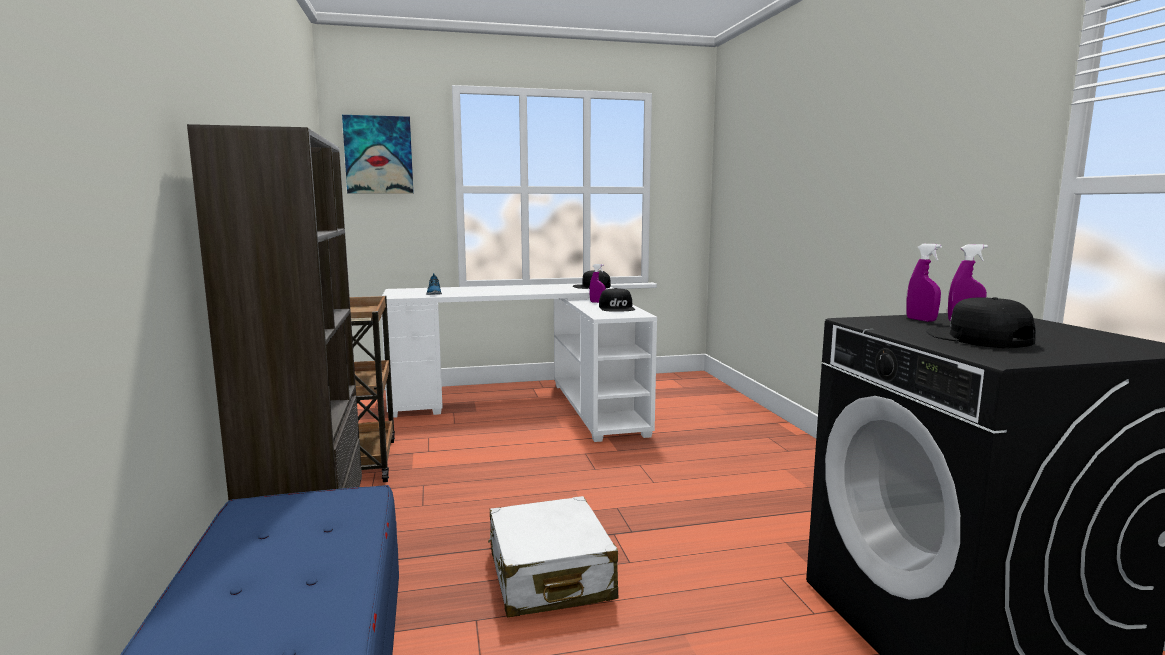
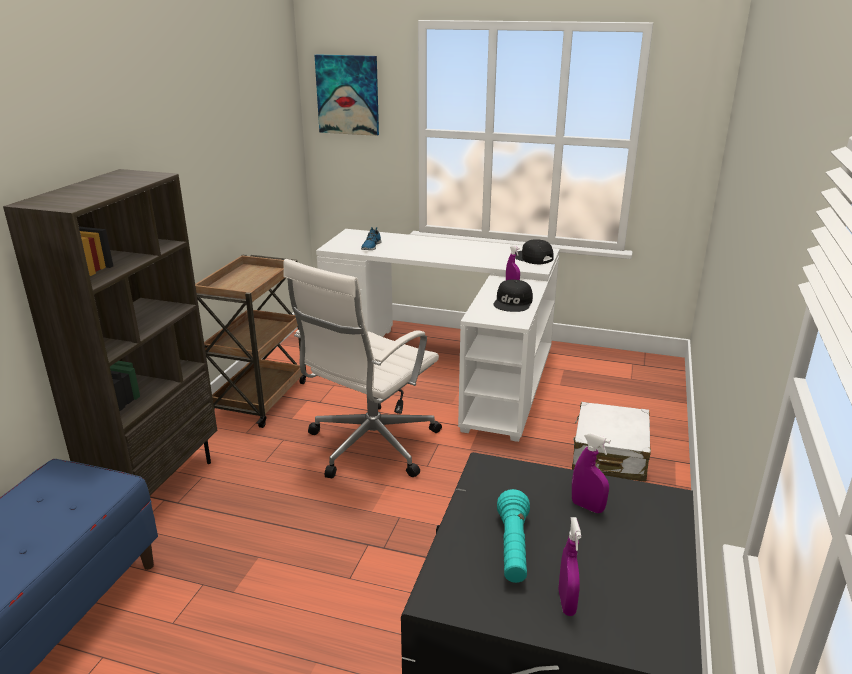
camera: 30 degrees right, 15 degrees up
white suitcase [488,496,618,618] -> white suitcase moved to [572,402,651,482]
purple spray bottle [906,244,942,322] -> purple spray bottle moved to [558,517,581,616]
black cap [926,297,1036,348] -> turquoise flashlight [497,489,530,583]
none -> white office chair [283,259,442,478]

